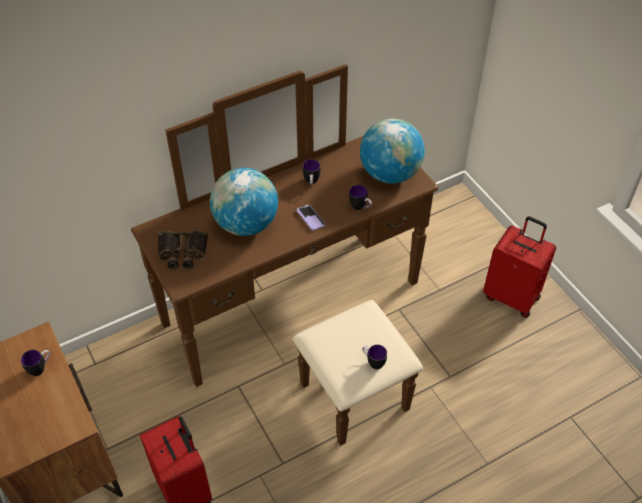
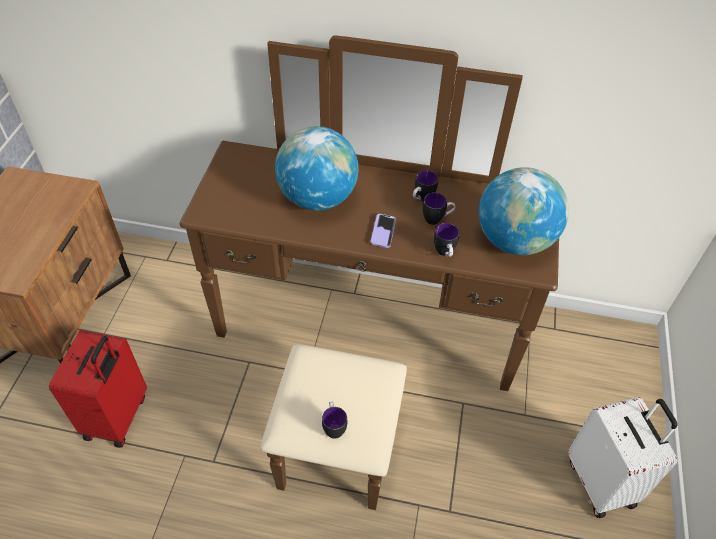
camera: 40 degrees right, 0 degrees up
mug [21,350,50,376] -> mug moved to [423,193,455,225]
binoculars [158,230,208,269] -> none
red suitcase [483,216,556,318] -> white suitcase [568,397,678,518]

